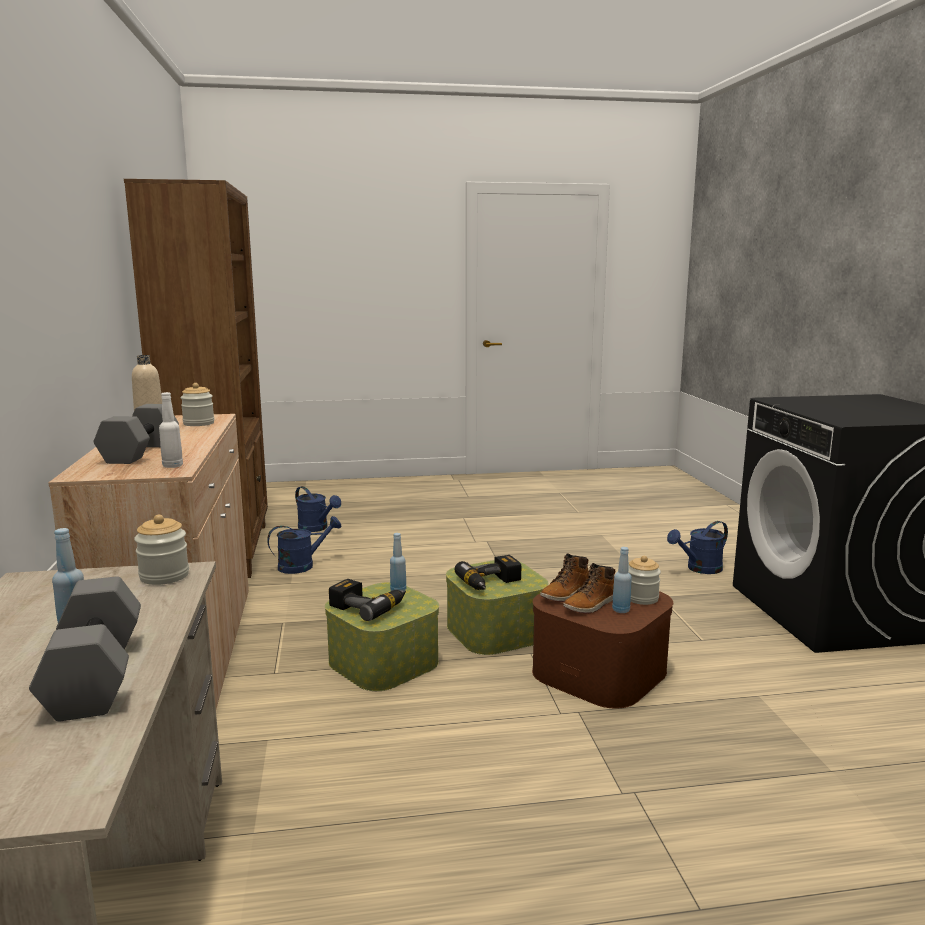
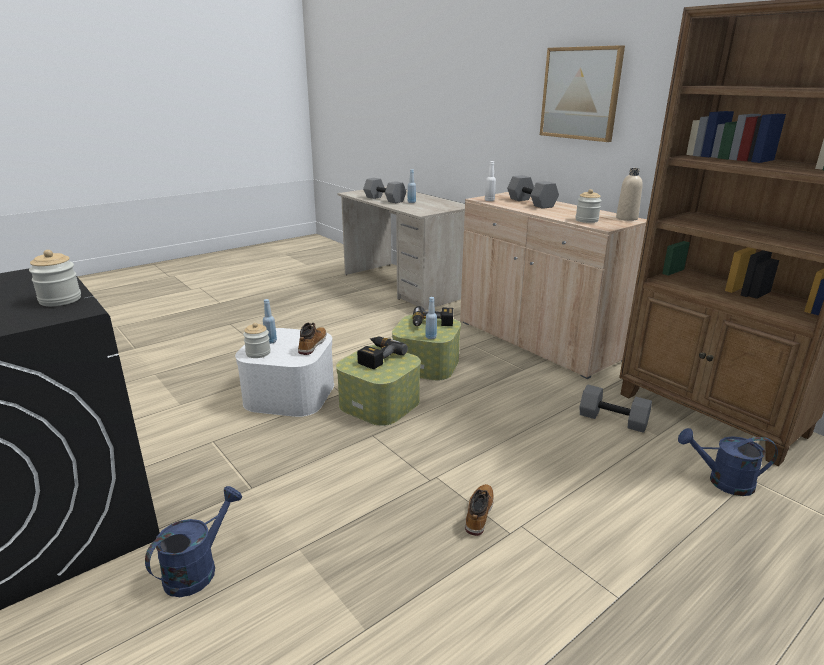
camera: 150 degrees right, 10 degrees up
jar [134,515,189,585] -> jar moved to [29,250,81,306]
blue watering can [267,516,341,574] -> grey dumbbell [580,385,652,433]
brown storage box [532,591,673,709] -> white storage box [235,328,334,417]
boot [563,563,615,614] -> boot moved to [465,484,494,536]
none -> picture [540,45,625,142]

